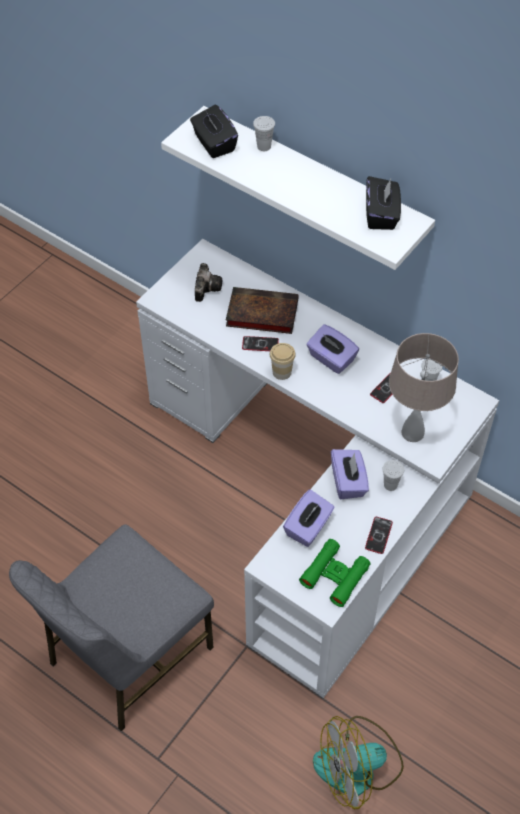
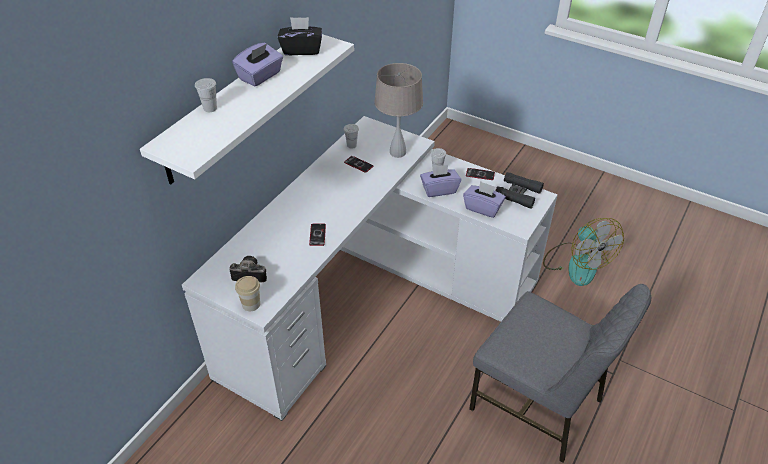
camera: 95 degrees left, 10 degrees down
black tissue box [190,105,238,158] -> none
book [226,287,298,334] -> none
cup [270,343,296,380] -> cup moved to [235,276,260,311]
green binoculars [299,539,371,607] -> black binoculars [495,172,544,209]
purple tissue box [307,324,359,374] -> purple tissue box moved to [232,42,283,86]

